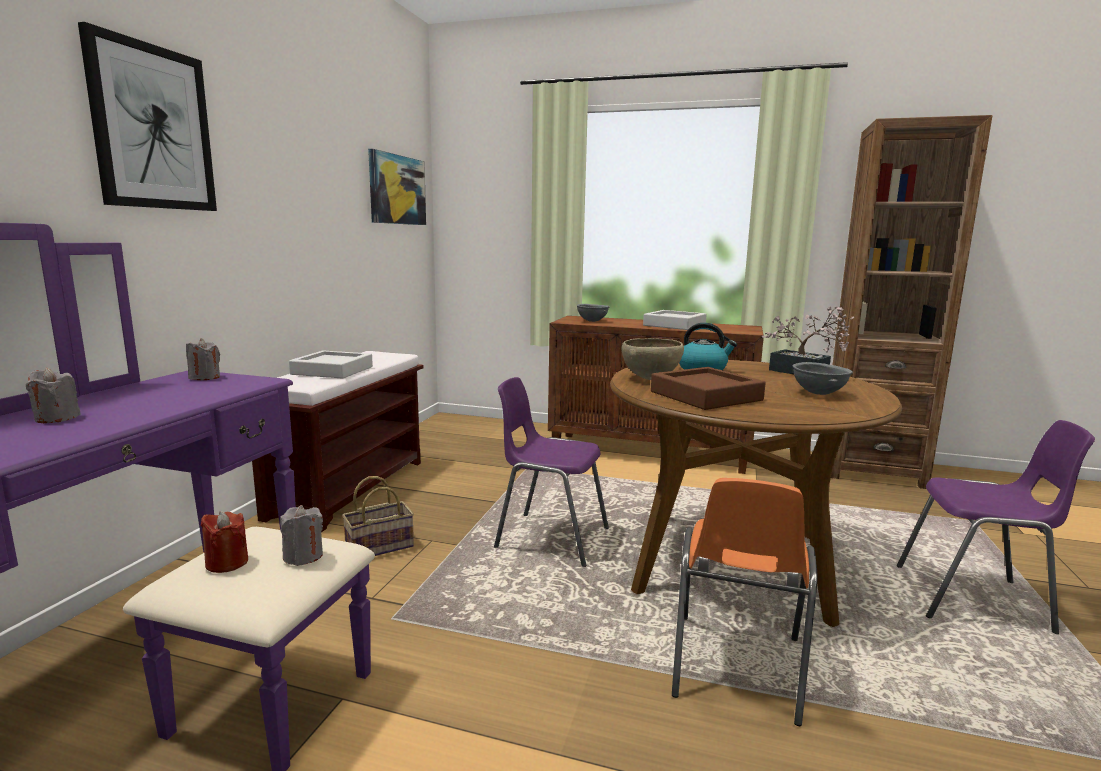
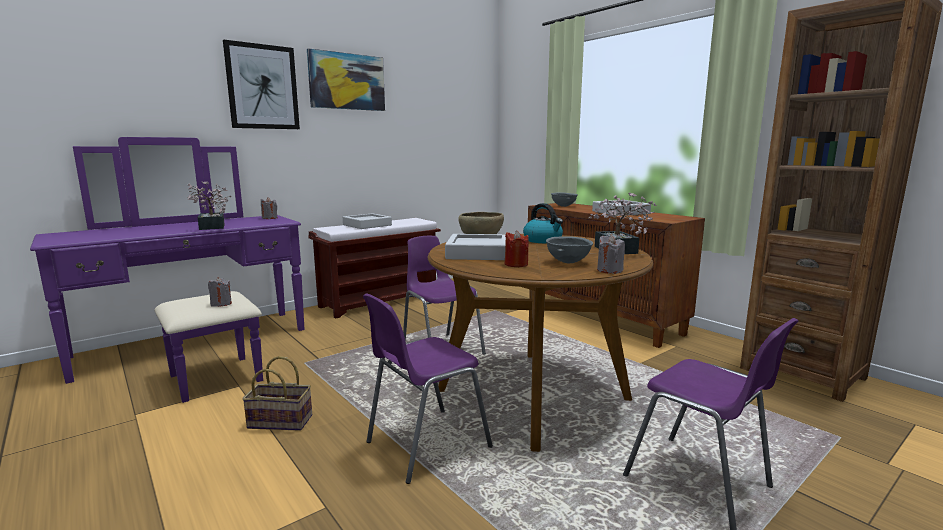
camera: 35 degrees right, 0 degrees up
grey candle [26,368,81,423] -> grey candle moved to [597,235,625,274]
red candle [201,511,248,573] -> red candle moved to [505,230,529,267]
basket [342,476,414,556] -> basket moved to [242,356,312,431]
picture [368,149,426,225] -> picture moved to [307,48,385,111]
brown tray [651,367,765,410] -> grey tray [445,234,506,260]
orange chair [672,478,817,726] -> purple chair [363,294,493,484]
none -> potted plant [187,181,231,230]

